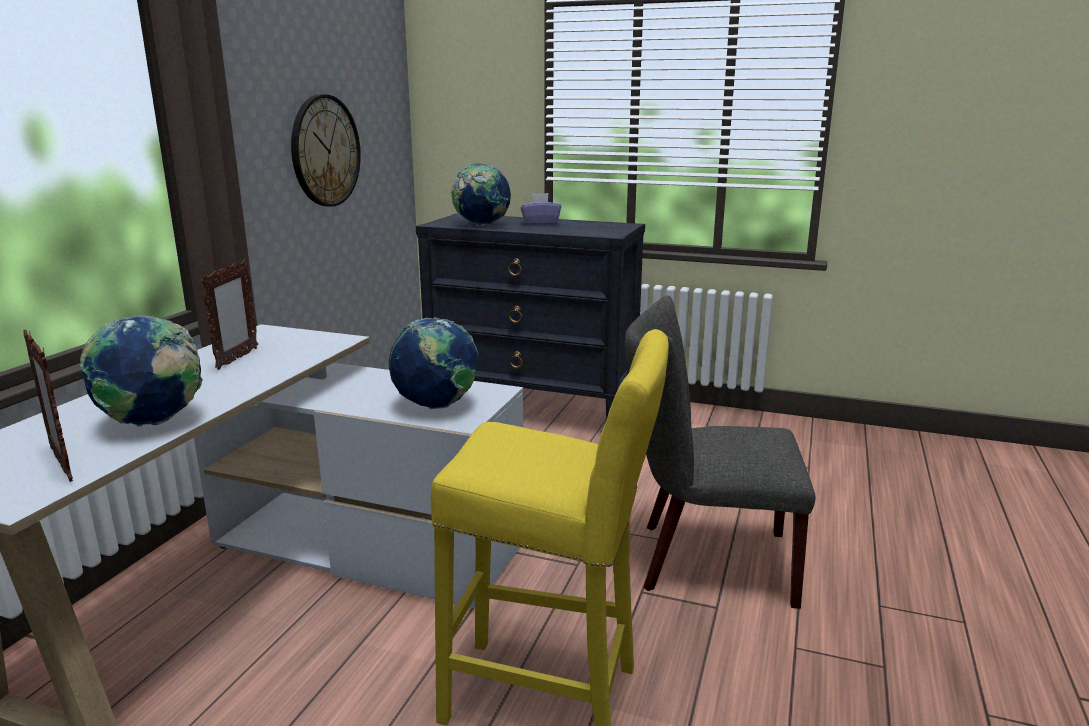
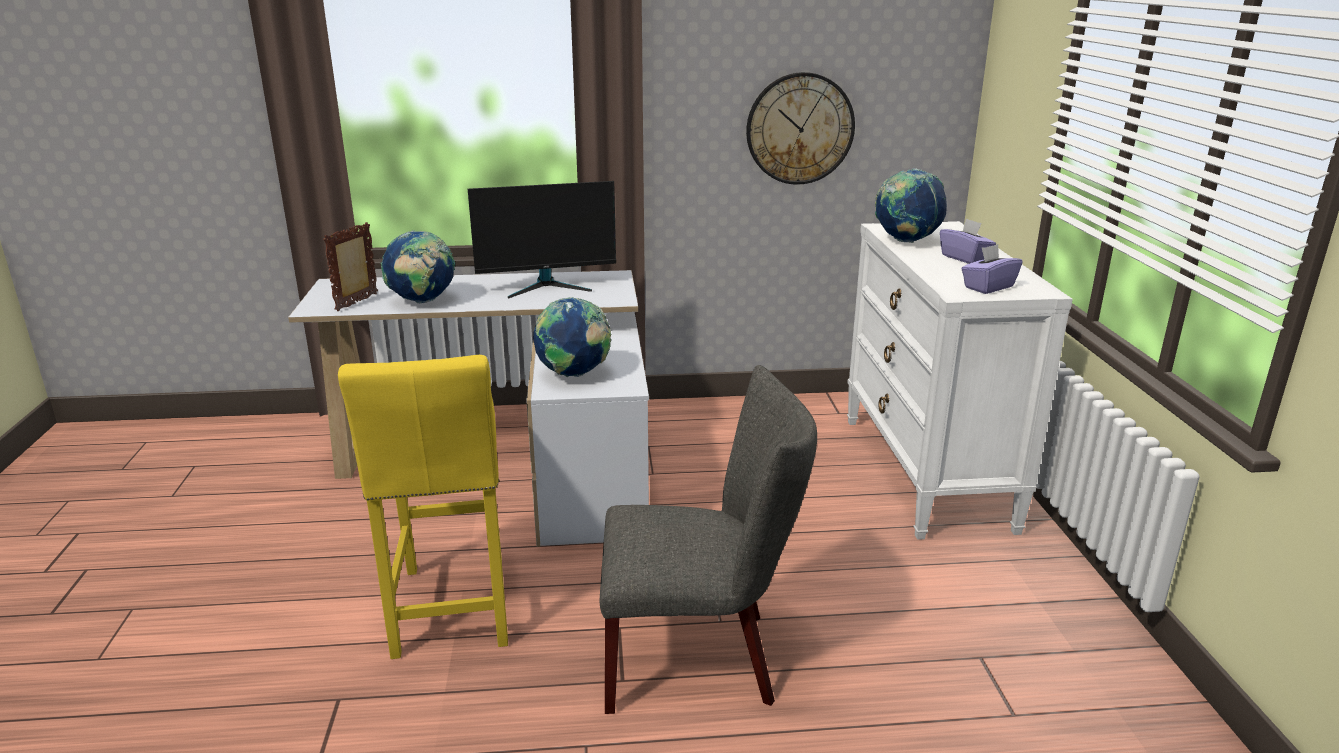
camera: 65 degrees right, 5 degrees up
picture frame [201,259,258,370] -> monitor [468,181,616,298]
black dresser [416,214,645,420] -> white dresser [847,221,1073,540]
grey chair [625,295,815,609] -> grey chair turned 105 degrees clockwise [600,365,817,714]
none -> purple tissue box [961,244,1023,294]

